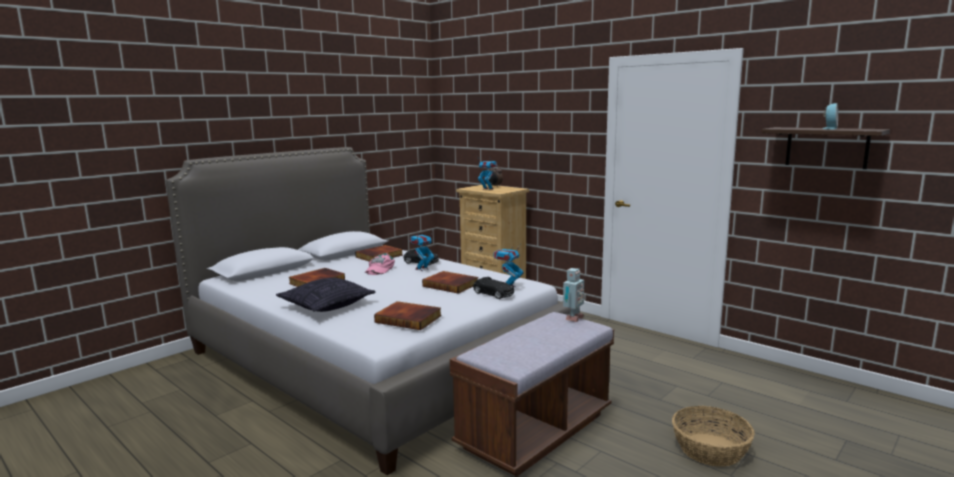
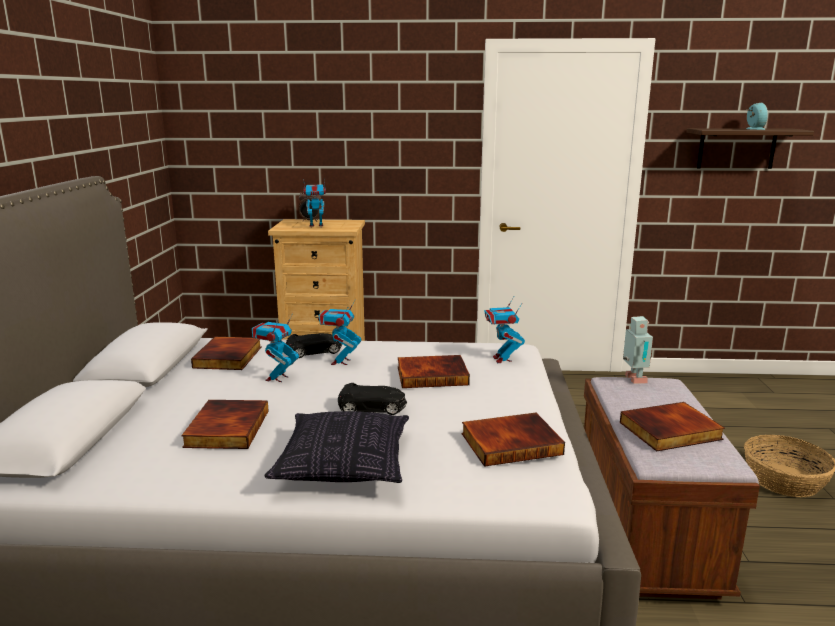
camera: 40 degrees left, 5 degrees up
pink cap [365,253,395,275] -> toy robot [252,313,299,382]
black toy car [473,277,514,299] -> black toy car moved to [338,383,407,415]
none -> book [620,402,725,452]

